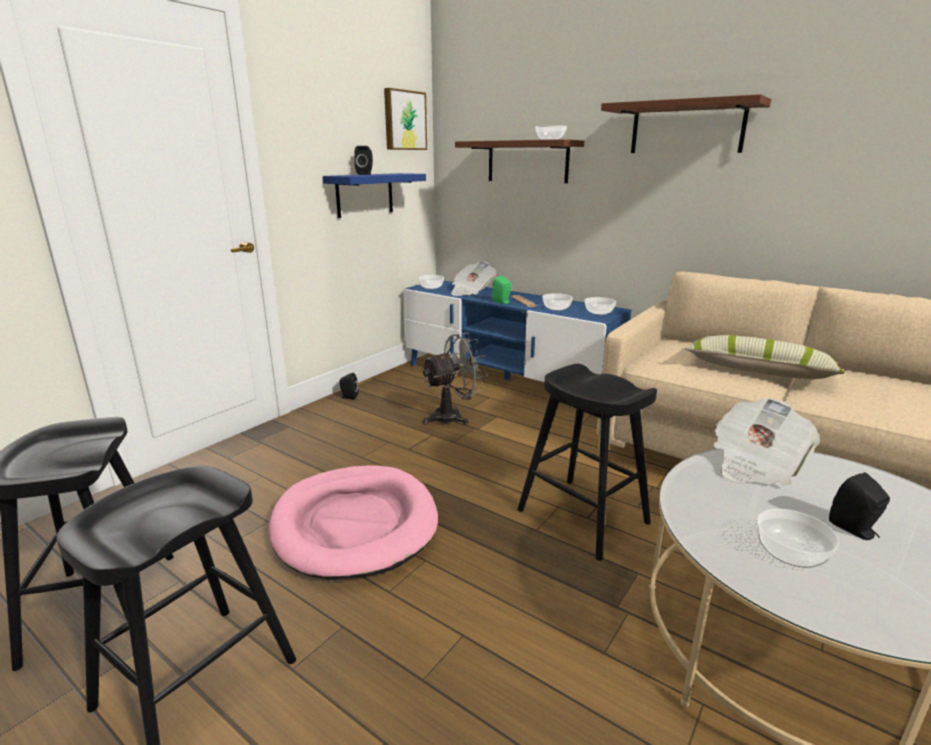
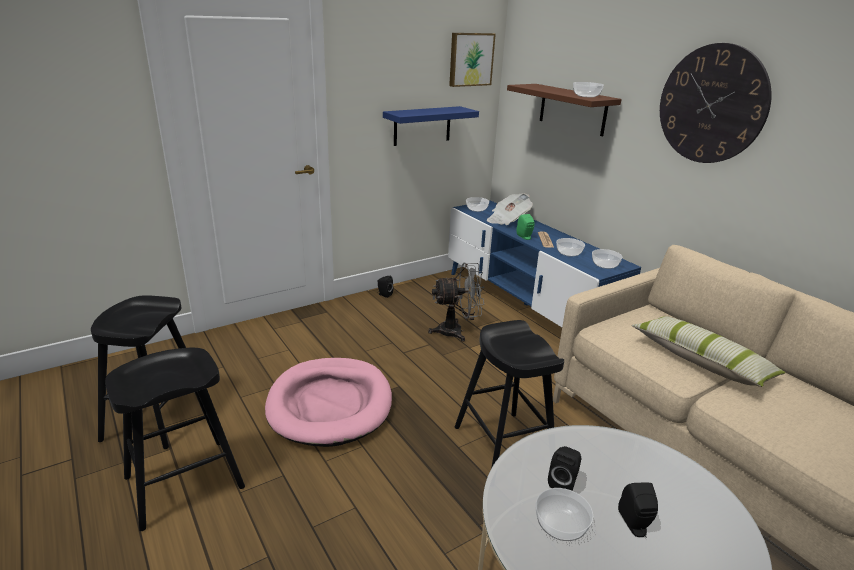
camera: 20 degrees right, 5 degrees up
black speaker [354,146,373,175] -> black speaker moved to [548,446,581,490]
brown shelf [601,94,771,153] -> wall clock [660,43,771,163]
newspaper [714,398,820,486] -> none

